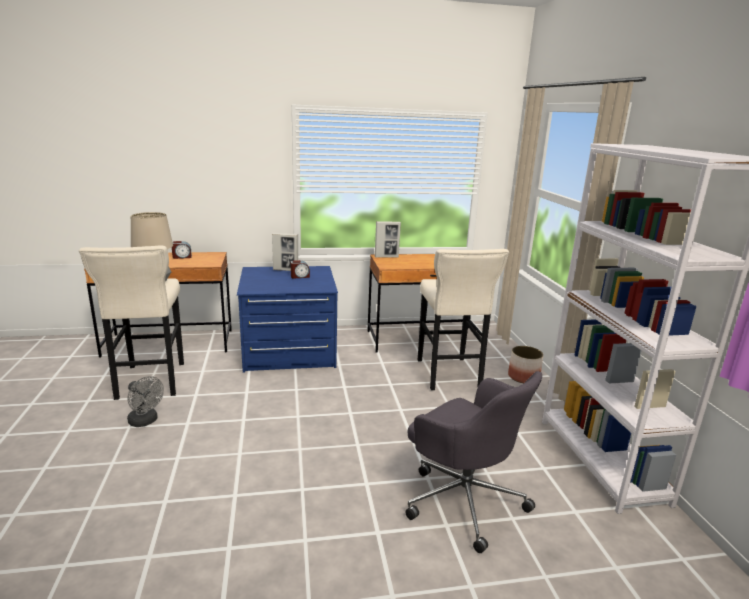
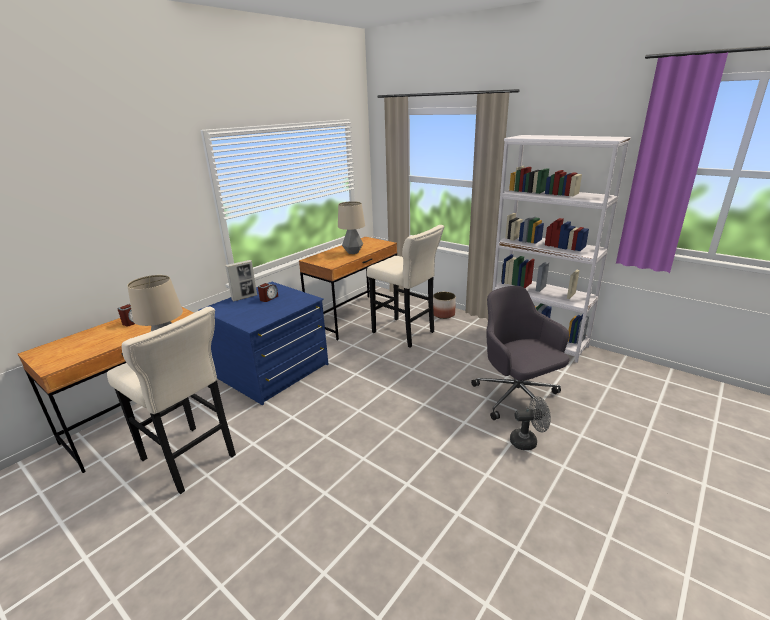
camera: 40 degrees left, 5 degrees up
grey fan [127,376,164,427] -> grey fan moved to [510,396,551,450]
picture frame [375,221,401,258] -> none
grey office chair [405,371,542,553] -> grey office chair turned 120 degrees counterclockwise [471,286,570,420]
none -> table lamp [338,201,365,254]

